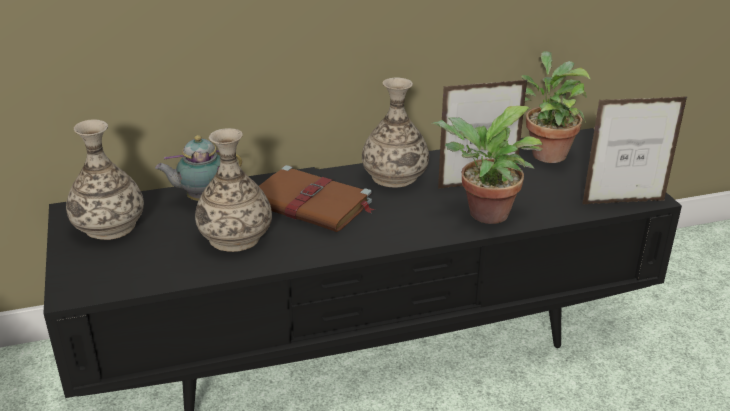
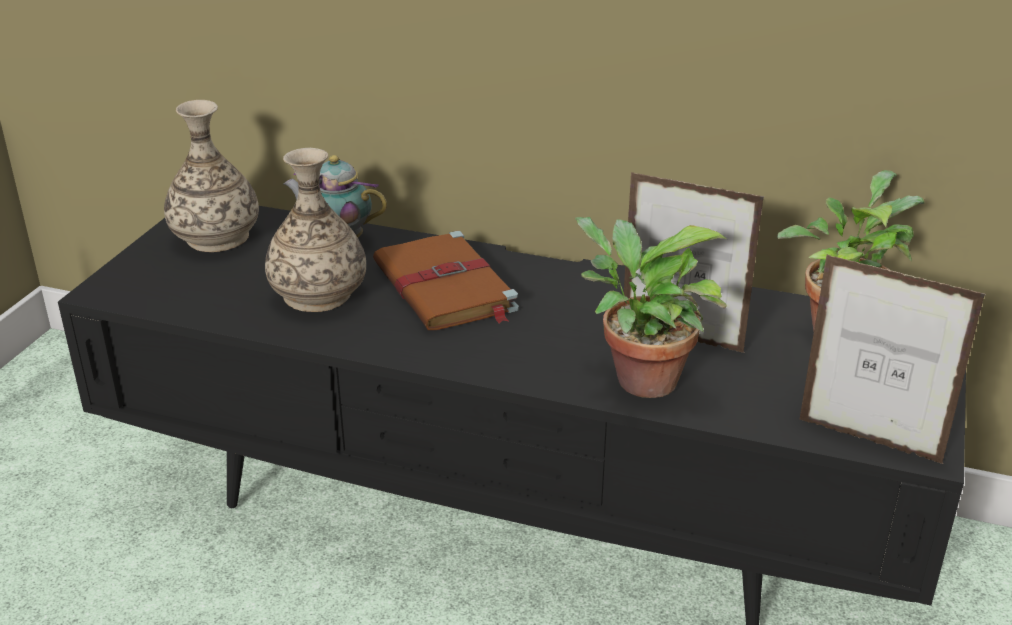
camera: 35 degrees right, 0 degrees up
vase [362,78,429,188] -> none

